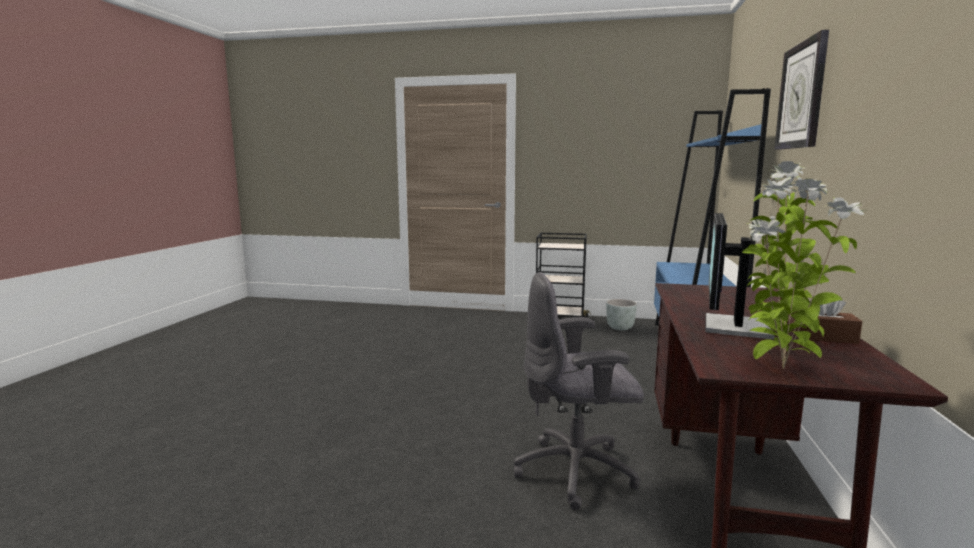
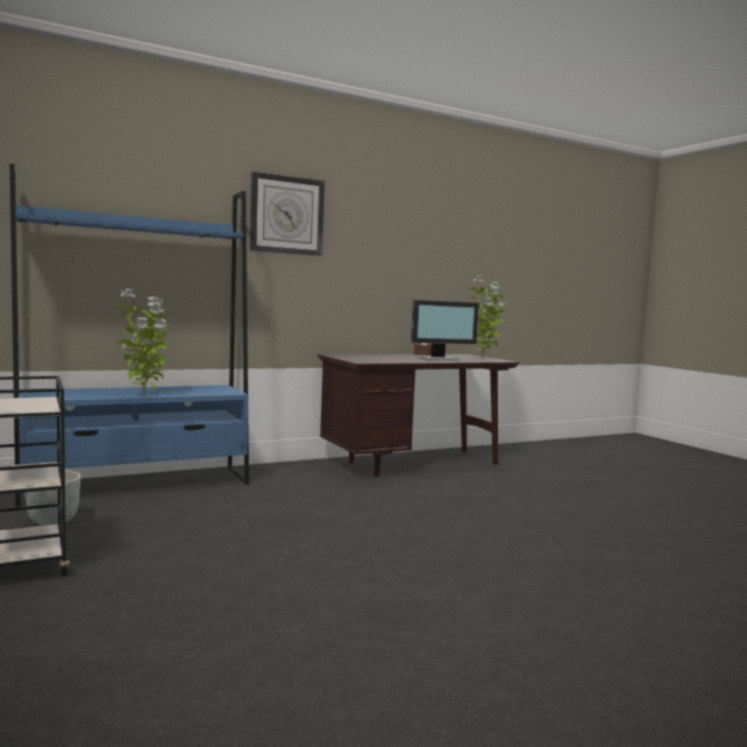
camera: 130 degrees left, 5 degrees down
grey office chair [514,272,644,510] -> none
none -> potted plant [113,288,170,394]

